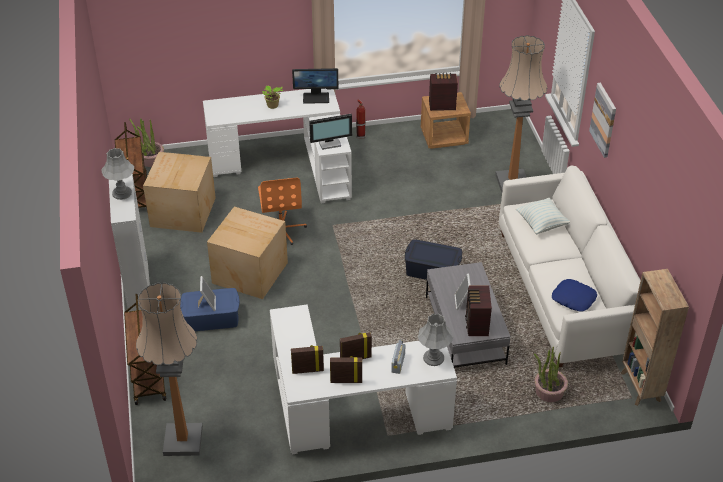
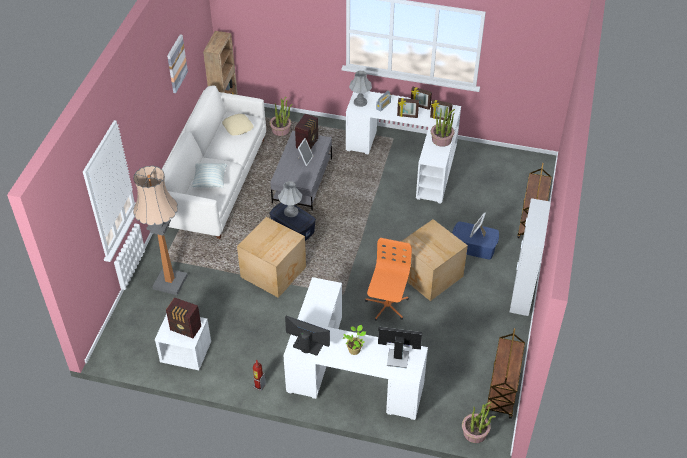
camera: 155 degrees left, 5 degrees up
grey table lamp [101,148,134,200] -> grey table lamp moved to [278,181,302,217]
floor lamp [136,283,203,456] -> none
cardboard box [143,152,216,233] -> cardboard box moved to [237,217,306,298]
monitor [309,114,352,150] -> monitor moved to [378,327,422,369]
brown nightstand [421,92,471,149] -> white nightstand [155,314,211,370]
blue pillow [552,279,597,312] -> beige pillow [222,114,254,136]
picture [589,83,616,158] -> picture moved to [167,34,188,93]
none -> potted plant [431,107,455,147]

